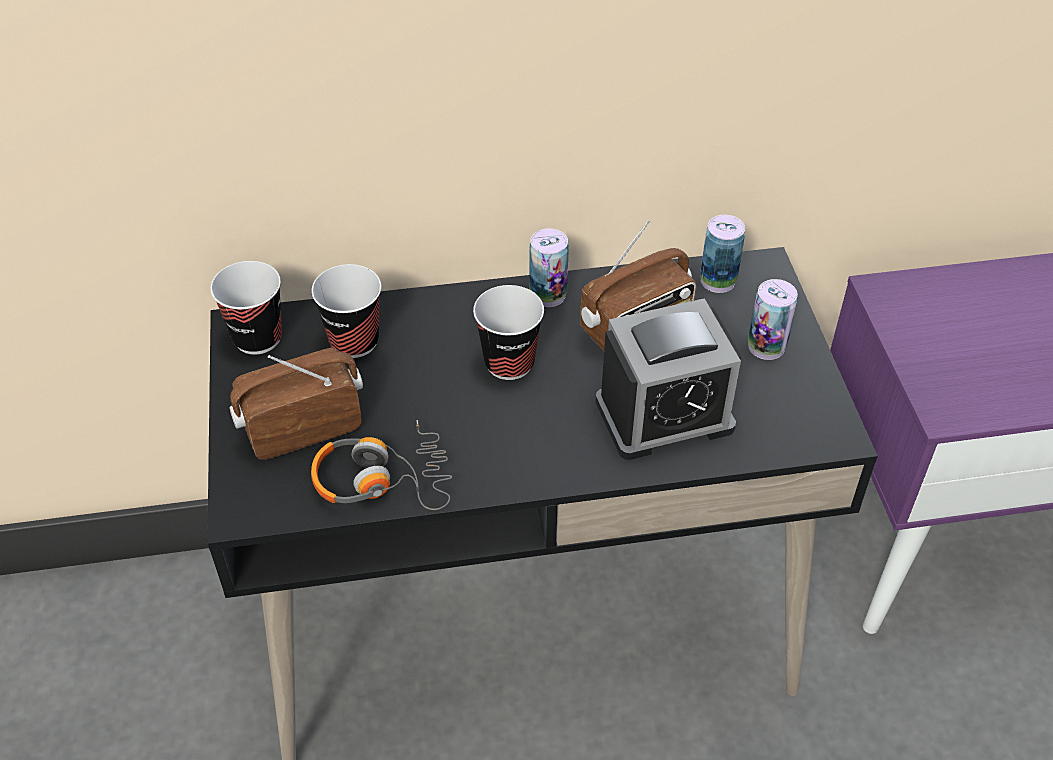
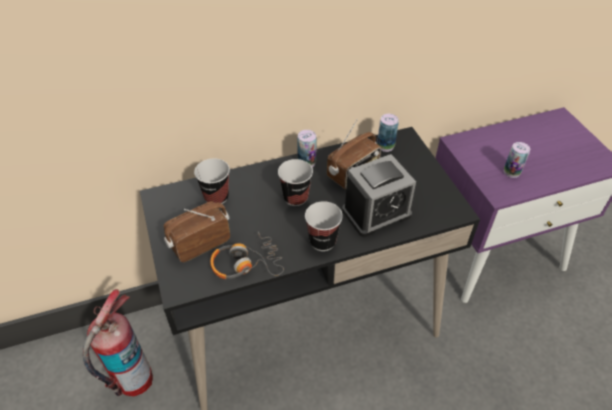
camera: 10 degrees left, 0 degrees up
cup [210,261,282,354] -> cup moved to [305,201,343,251]
can [748,279,798,360] -> can moved to [504,142,530,178]
none -> fire extinguisher [82,289,153,396]

